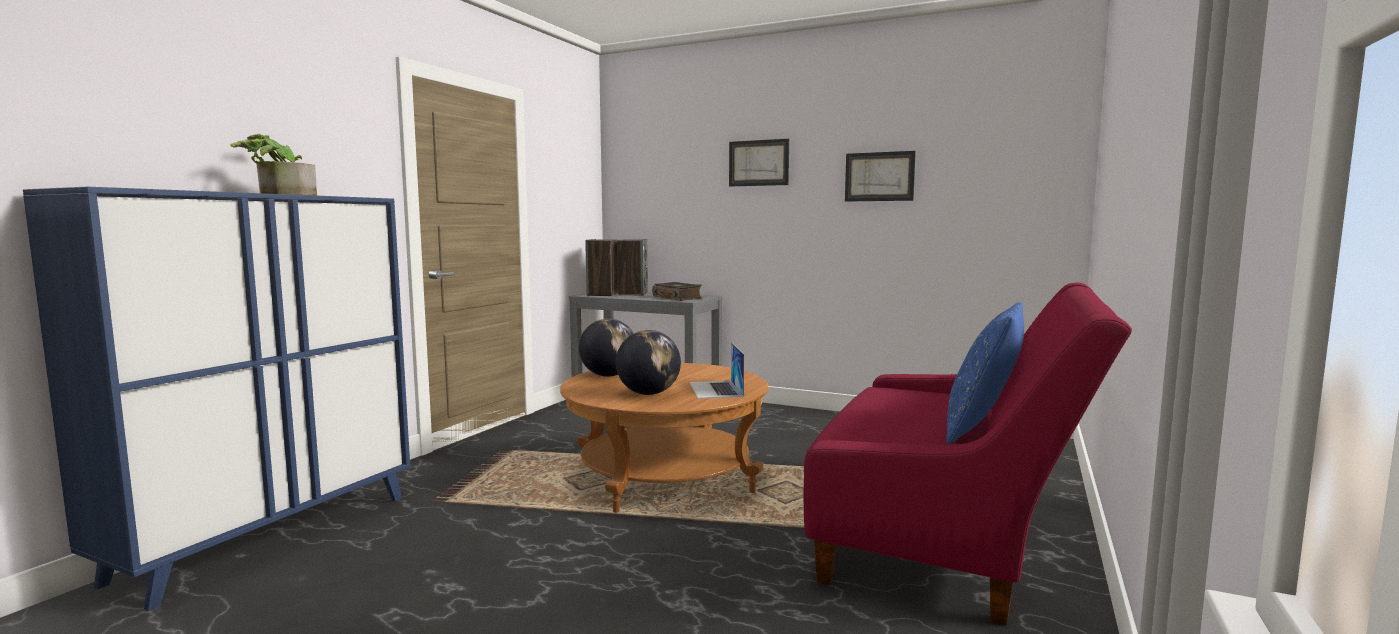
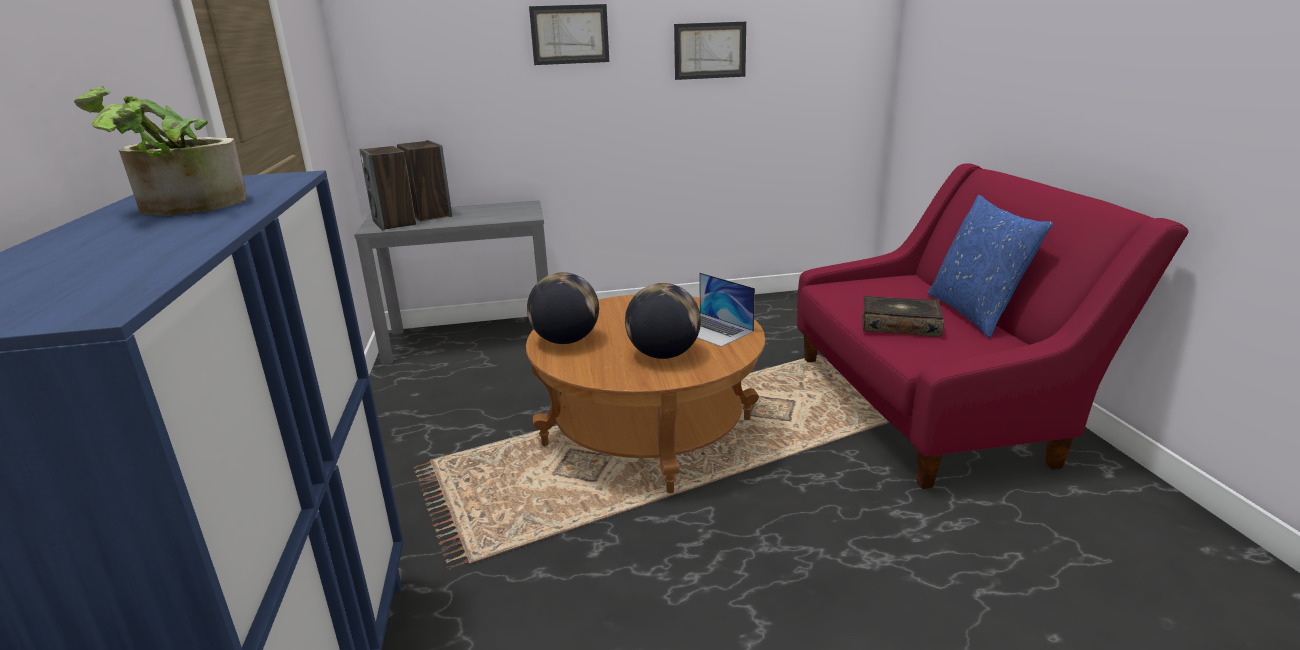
camera: 35 degrees left, 15 degrees up
book [652,282,702,301] -> book moved to [862,296,944,337]

